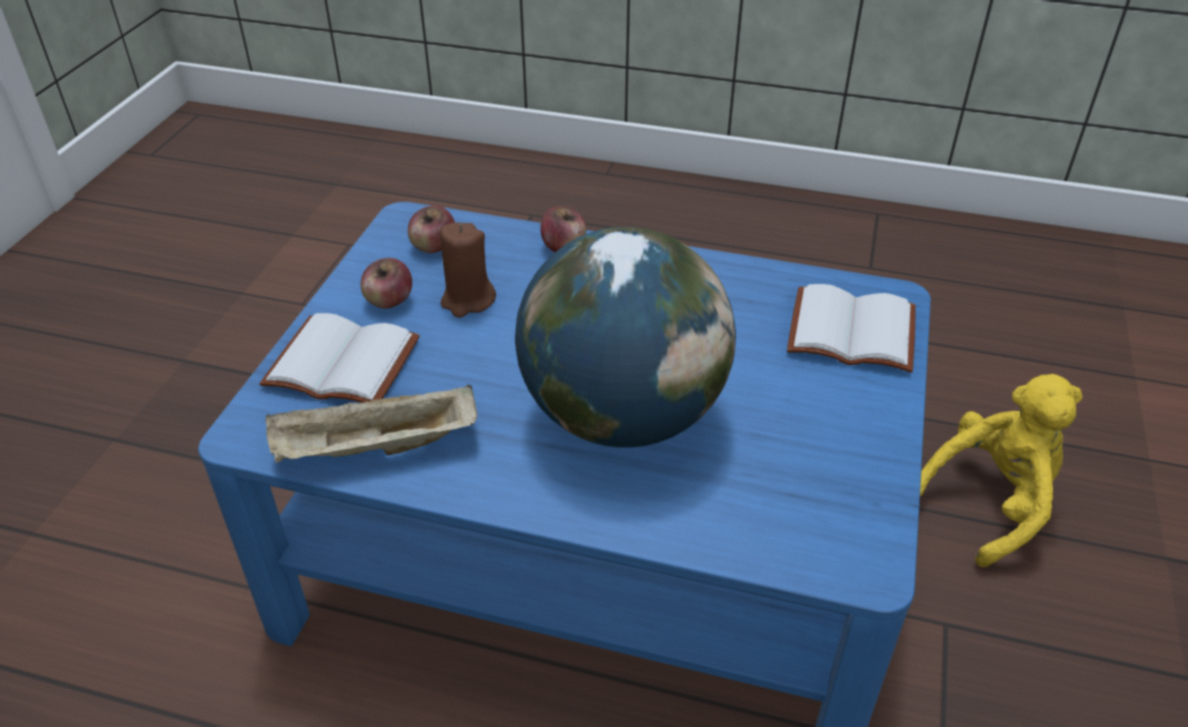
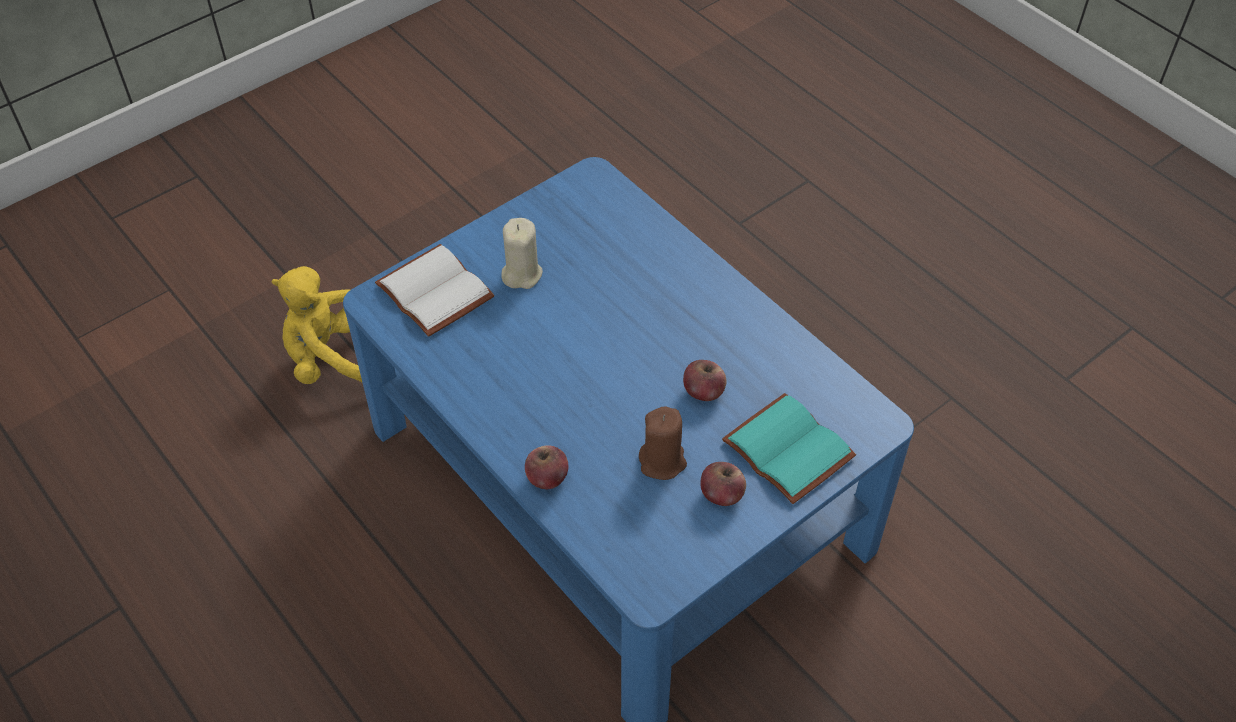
camera: 145 degrees left, 10 degrees up
white book [259,313,420,403] -> turquoise book [722,393,856,504]
beige tray [265,383,477,463] -> none
apple [408,206,455,253] -> apple moved to [683,360,727,401]
globe [515,227,736,448] -> none
none -> beige candle [501,218,543,289]

